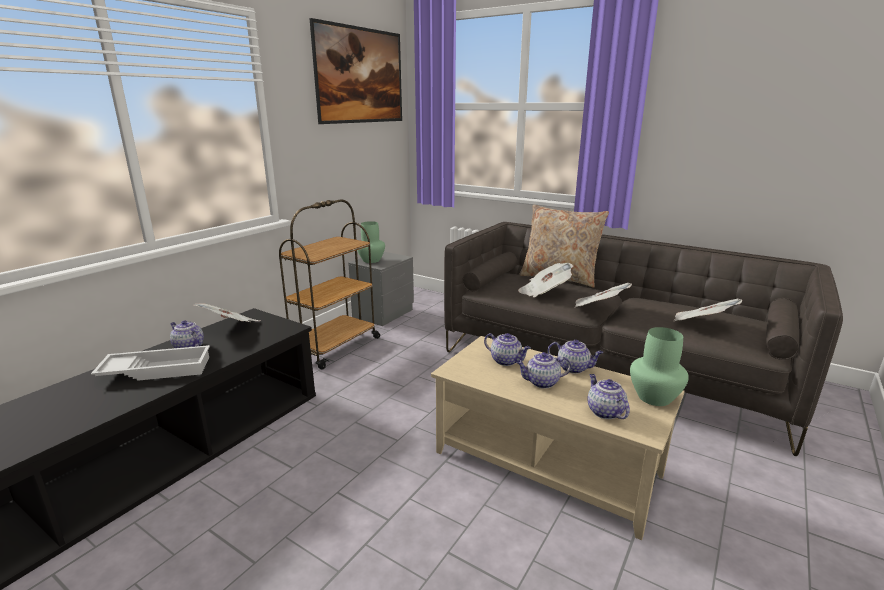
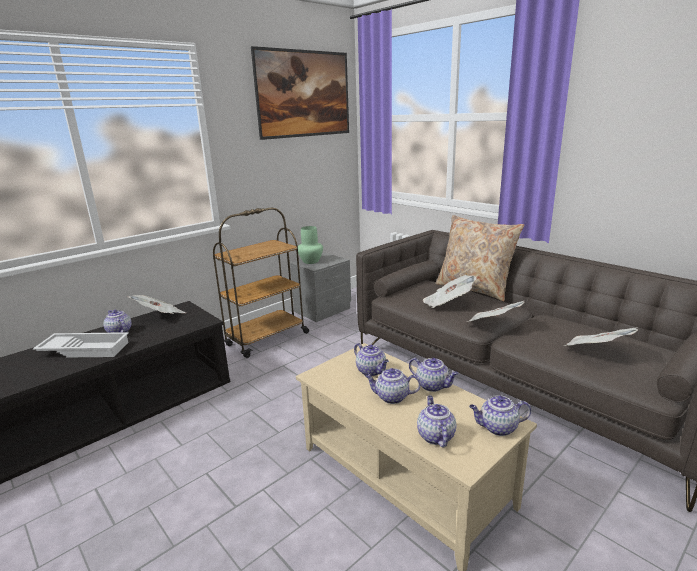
camera: 15 degrees right, 0 degrees up
green vase [630,327,689,406] -> teapot [469,395,531,436]

